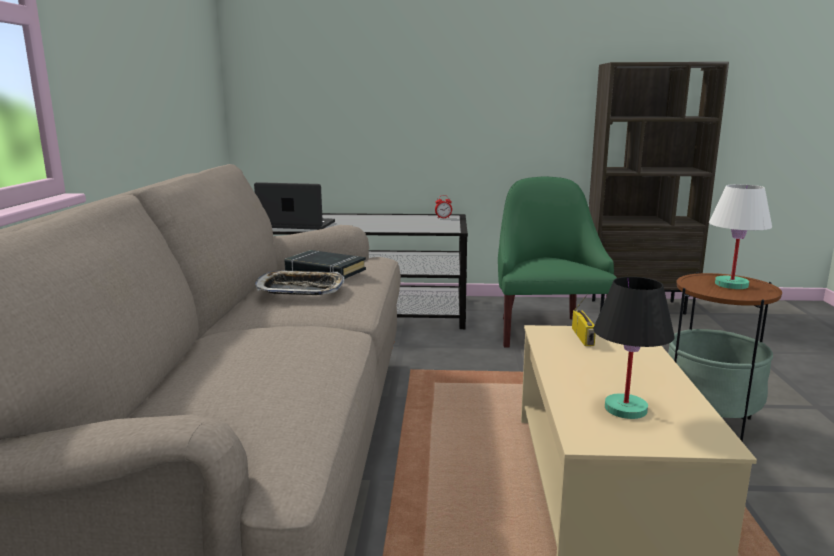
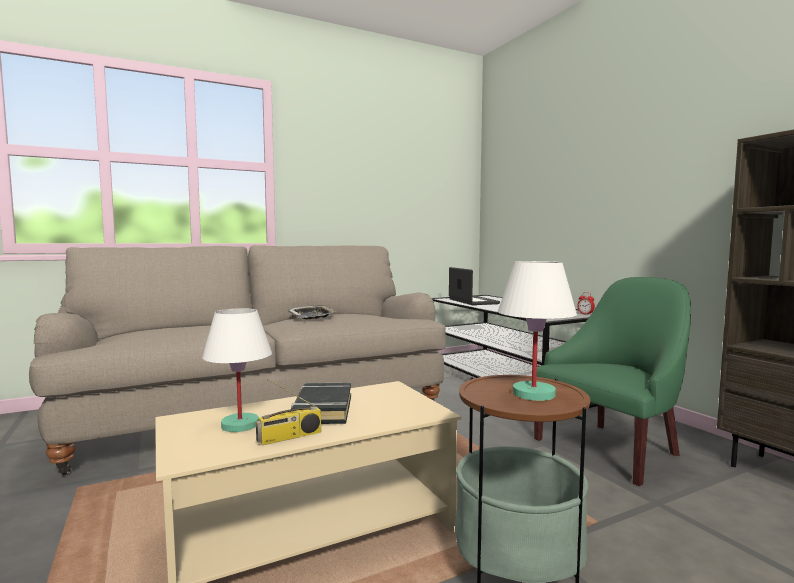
camera: 60 degrees right, 10 degrees down
black book [284,250,366,279] -> black book moved to [291,383,351,424]
radio [572,294,596,346] -> radio moved to [256,379,321,445]
black table lamp [593,277,675,419] -> white table lamp [202,308,272,432]

